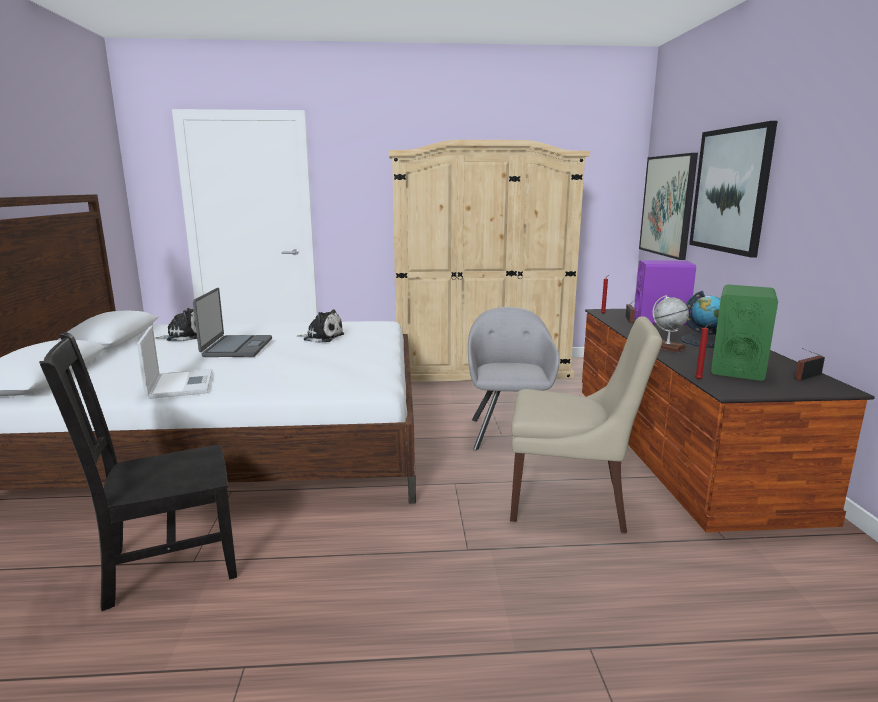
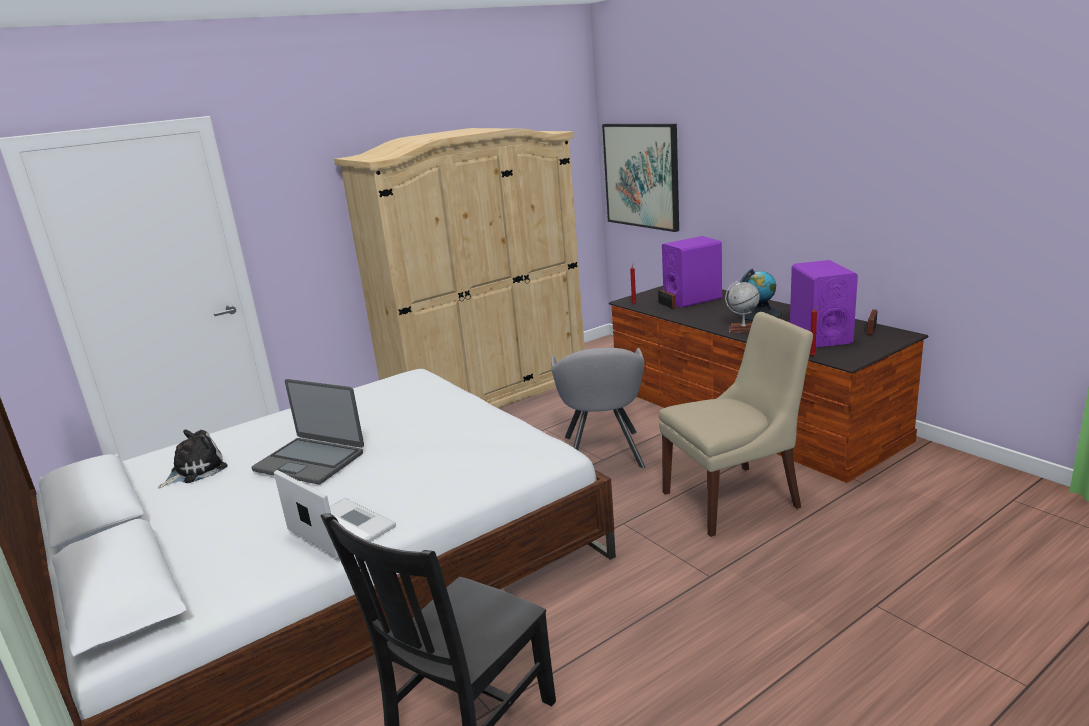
camera: 30 degrees left, 5 degrees up
laptop [193,288,272,357] -> laptop turned 150 degrees clockwise [251,379,364,485]
plush toy [296,309,344,343] -> none
grey armchair [468,307,559,450] -> grey armchair turned 150 degrees counterclockwise [551,348,645,468]
picture [689,121,778,258] -> none
green speaker [711,284,778,381] -> purple speaker [790,260,858,347]

